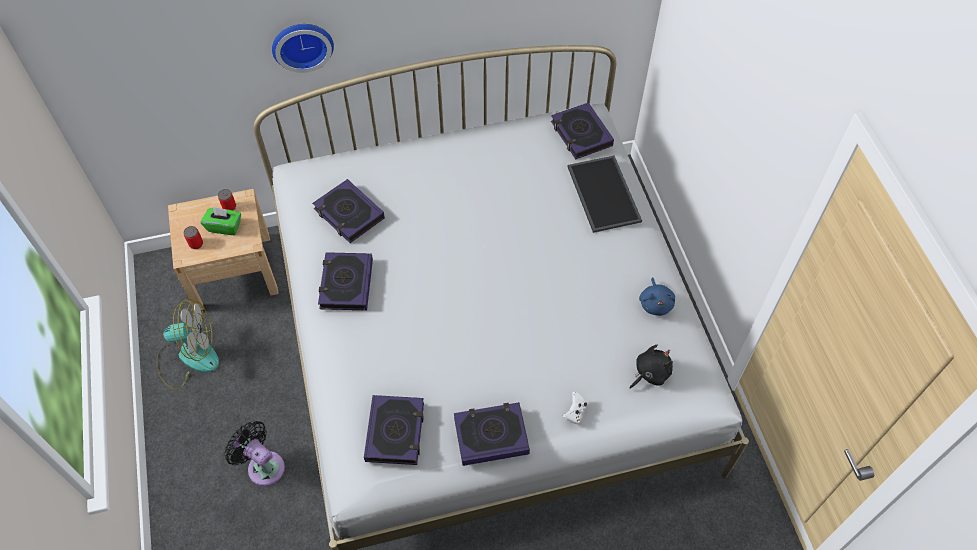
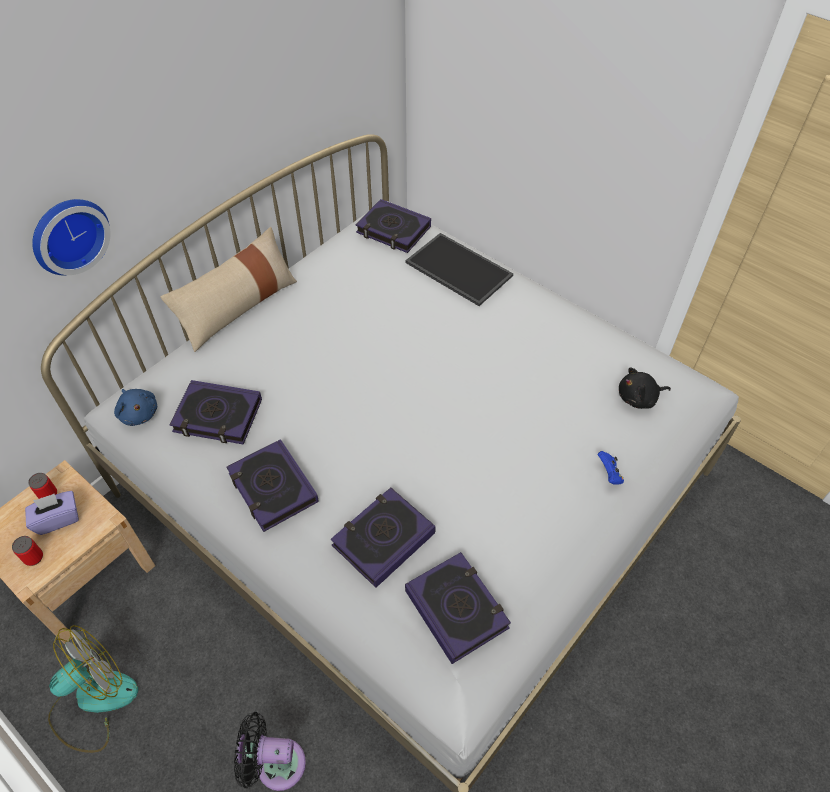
camera: 35 degrees left, 5 degrees down
green tissue box [200,207,241,235] -> purple tissue box [25,491,79,535]
book [454,402,530,466] -> book moved to [331,488,436,588]
white game controller [563,392,587,425] -> blue game controller [597,451,624,485]
black plush toy [629,345,673,389] -> black plush toy turned 120 degrees counterclockwise [619,367,671,409]
blue plush toy [639,277,675,316] -> blue plush toy moved to [114,389,157,426]
none -> beige pillow [160,227,297,352]

